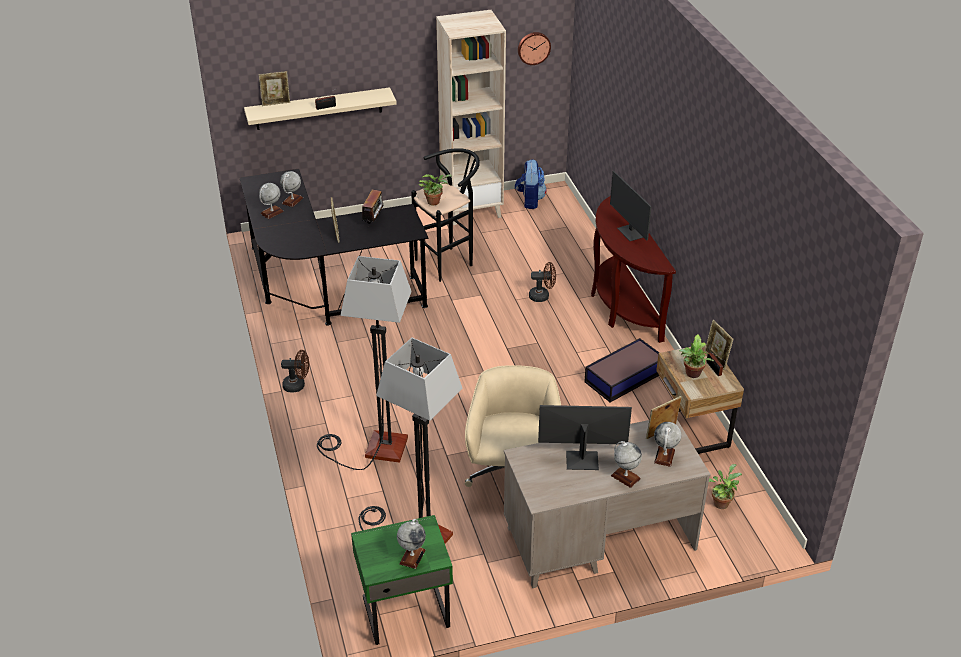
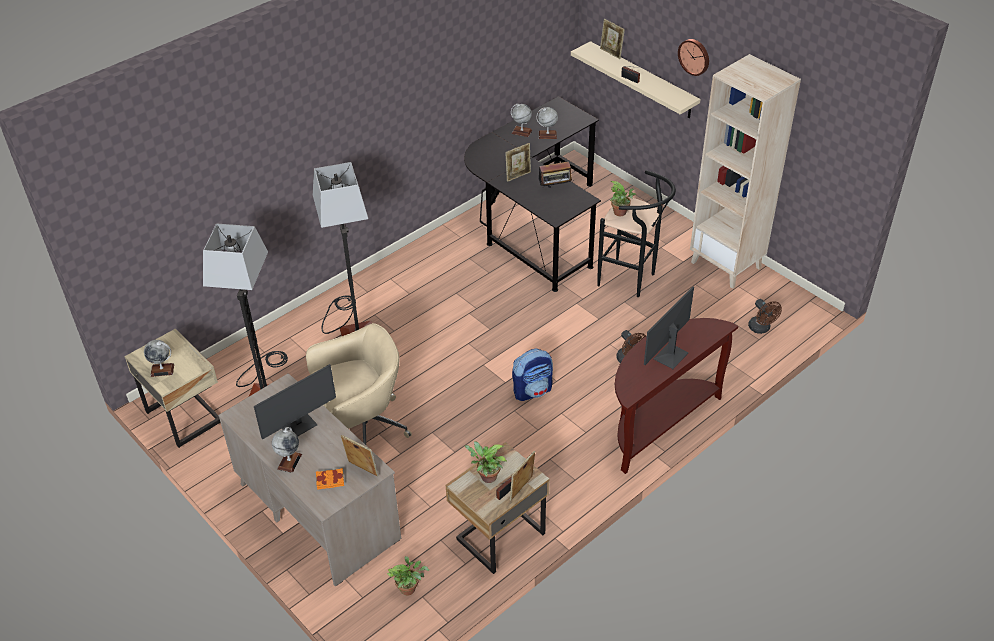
camera: 65 degrees right, 5 degrees up
brown fan [281,350,309,393] -> brown fan moved to [748,299,782,334]
green nightstand [351,515,453,645] -> beige nightstand [124,329,221,448]
backpack [515,160,547,209] -> backpack moved to [512,349,553,401]
wall clock [518,32,551,65] -> wall clock moved to [678,39,709,76]
monitor [538,405,632,470] -> monitor turned 75 degrees clockwise [254,364,336,440]
storage box [584,338,659,402] -> none
globe [654,422,682,467] -> orange book [316,468,344,490]

